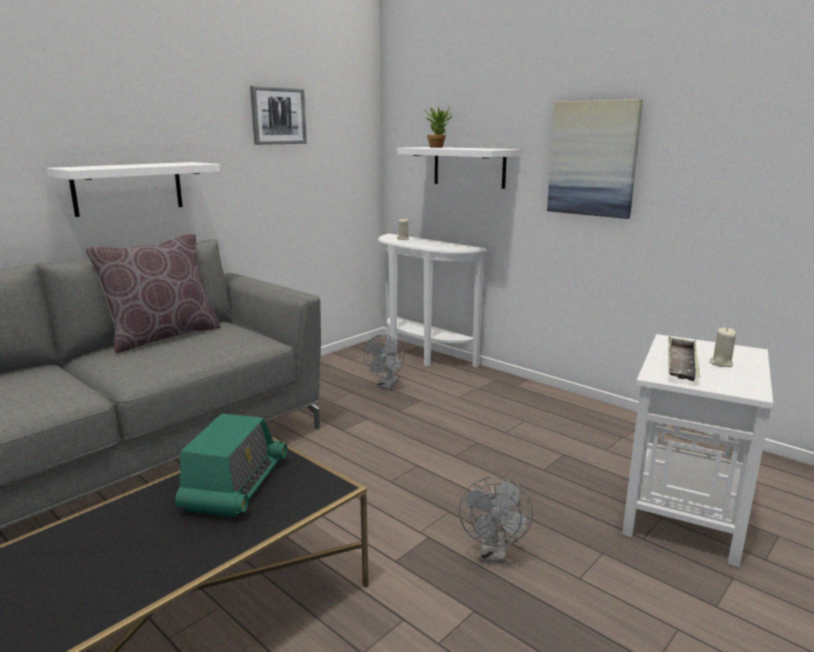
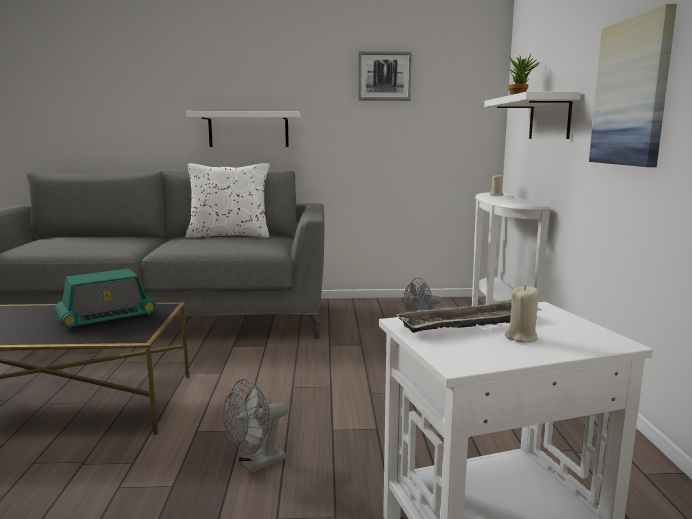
camera: 45 degrees right, 5 degrees down
brown pillow [85,234,221,354] -> white pillow [185,163,270,238]

